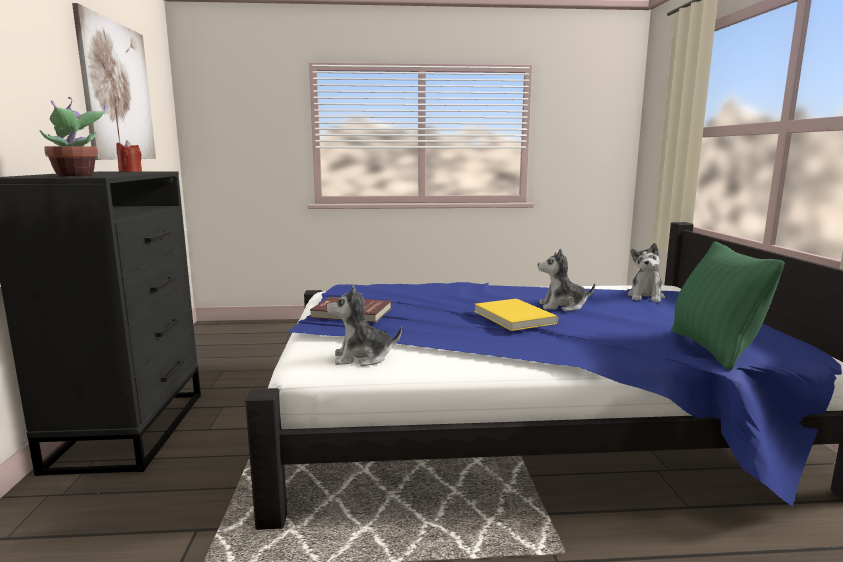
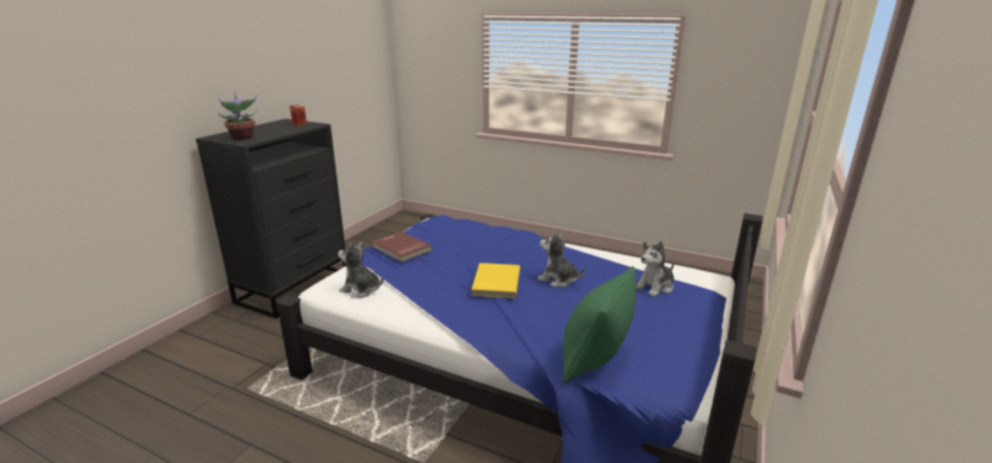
camera: 30 degrees right, 10 degrees up
picture [72,3,156,160] -> none

